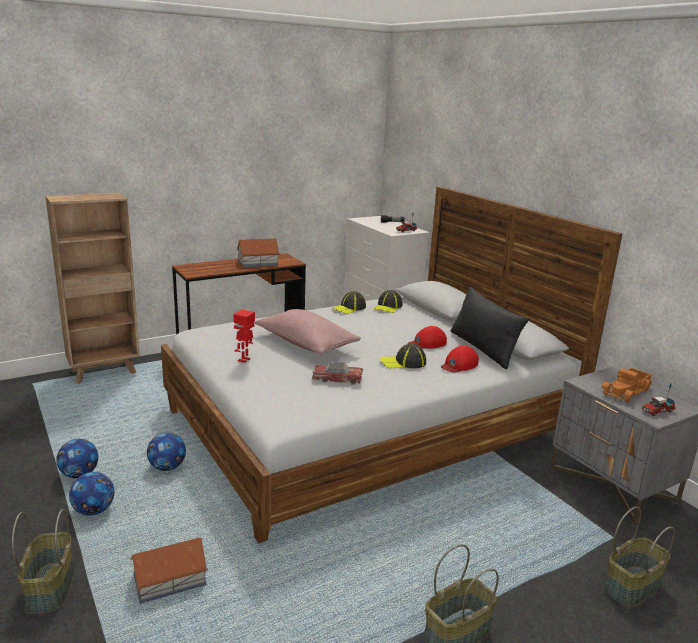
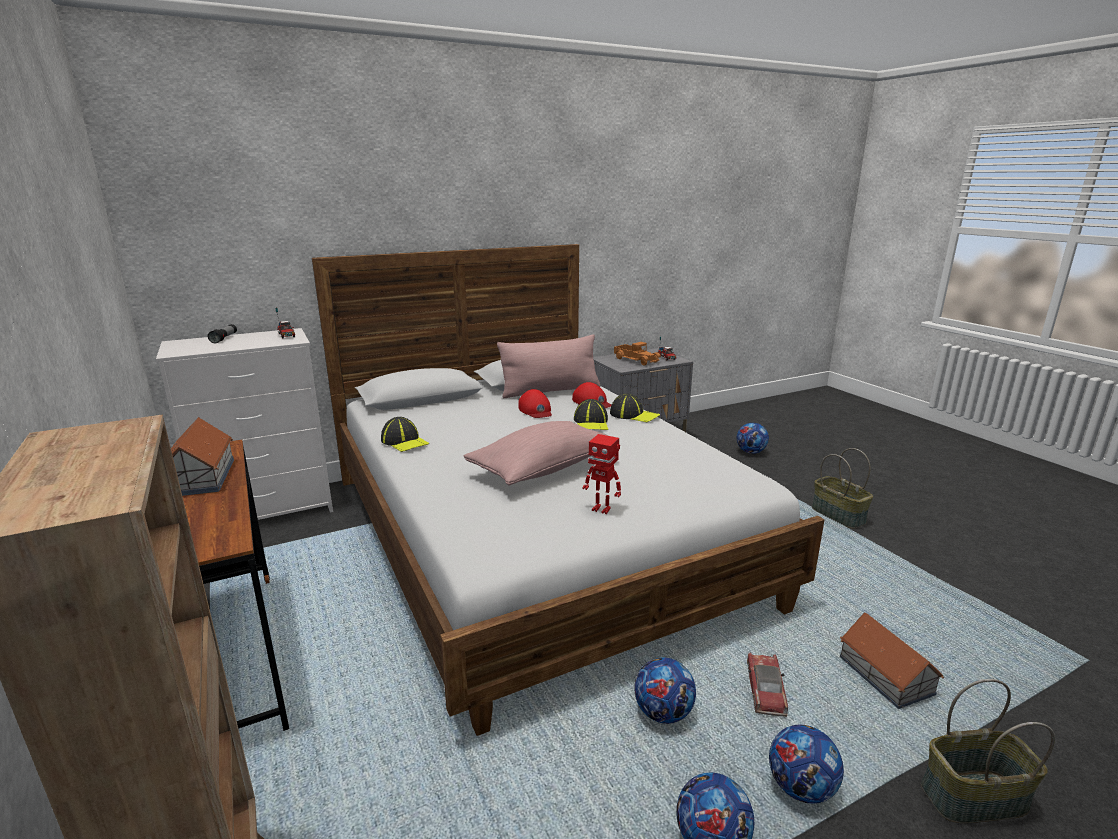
camera: 85 degrees left, 0 degrees up
toy car [312,362,363,385] -> toy car moved to [747,652,788,717]
cap [374,290,403,313] -> cap moved to [610,393,660,422]
black pillow [451,287,529,369] -> pink pillow [497,334,600,398]
basket [604,507,675,607] -> football [737,423,769,454]

